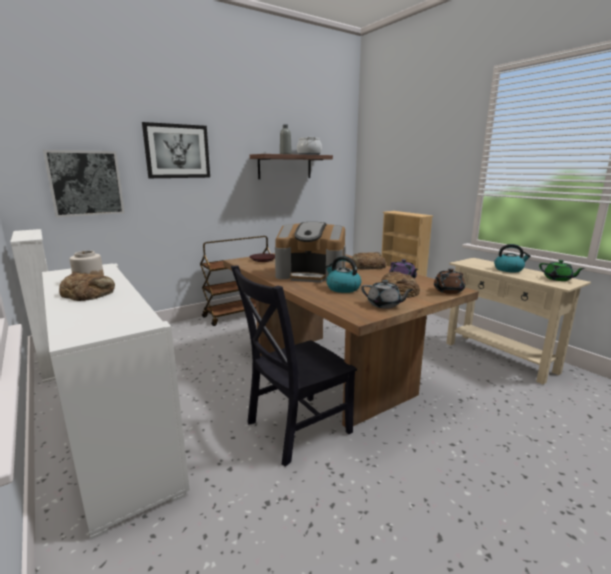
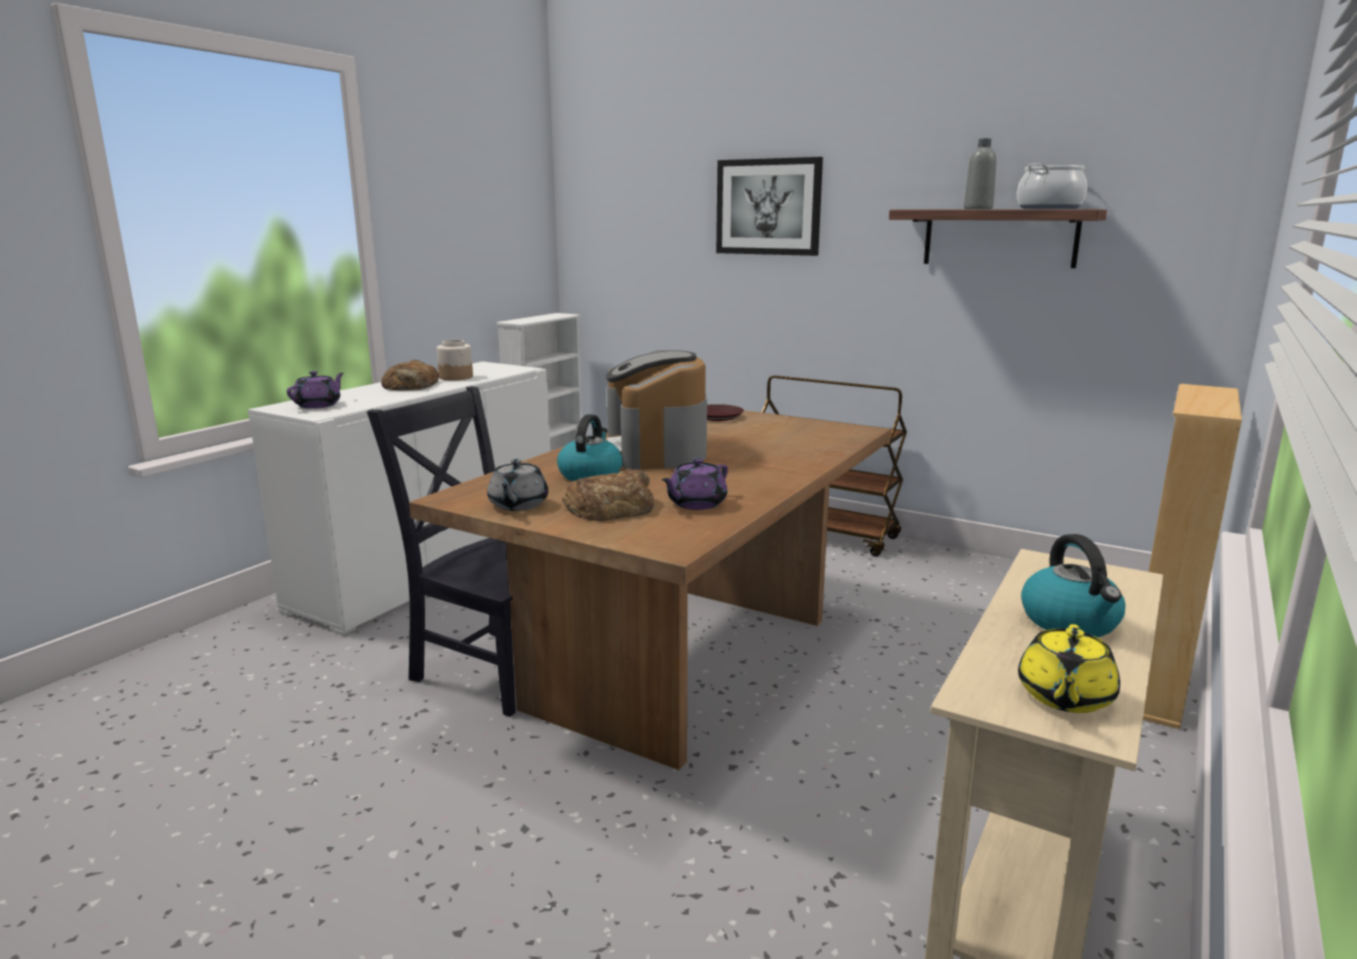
camera: 65 degrees right, 0 degrees up
picture [43,150,125,217] -> none
bread [351,252,387,270] -> none
brown teapot [434,268,465,294] -> none
green teapot [539,260,586,281] -> yellow teapot [1018,624,1120,713]
none -> purple teapot [287,371,344,409]

